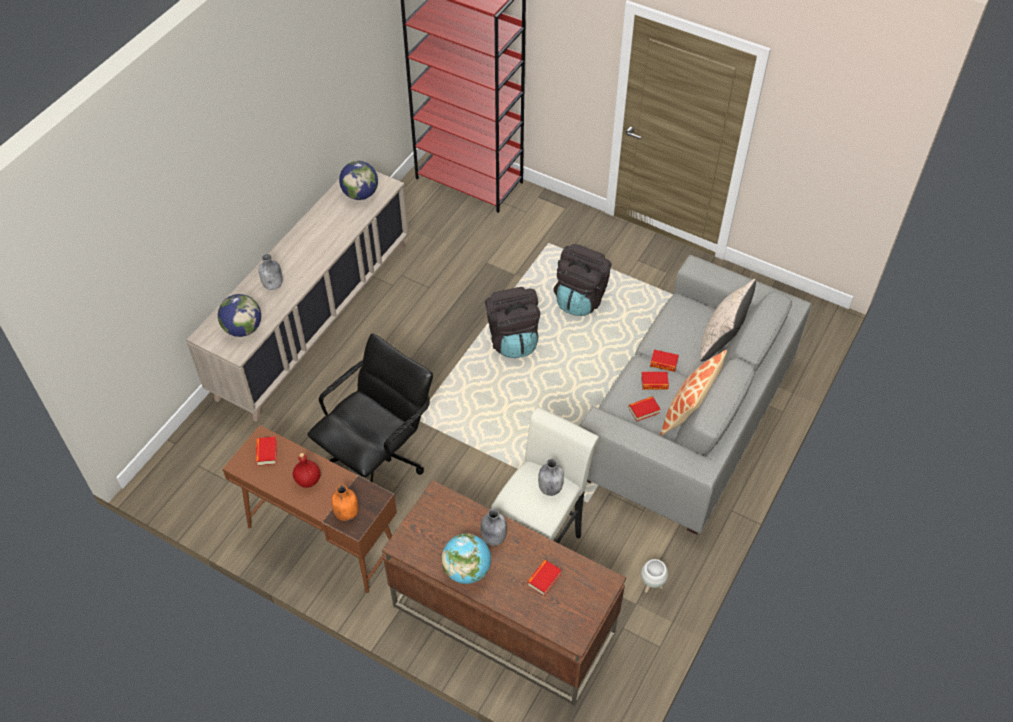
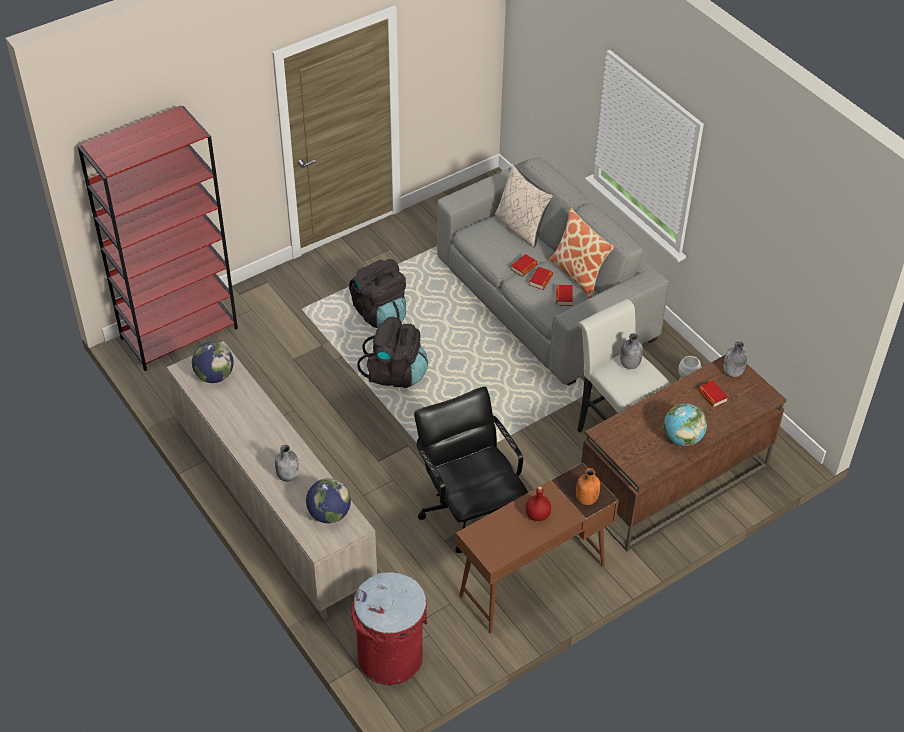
camera: 65 degrees left, 5 degrees down
book [256,436,277,466] -> none
grey bottle [481,509,507,546] -> grey bottle moved to [723,341,747,377]
none -> red trash can [351,572,428,685]

